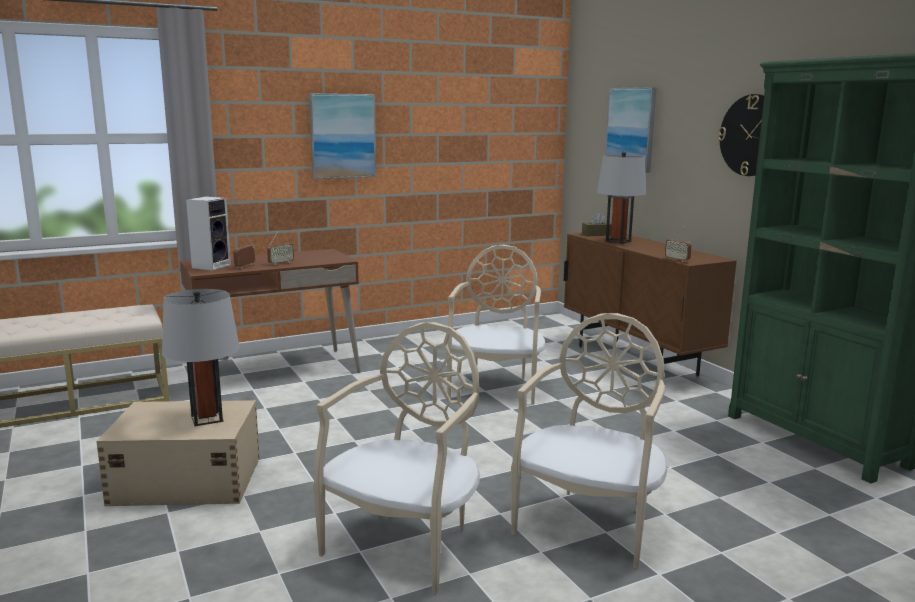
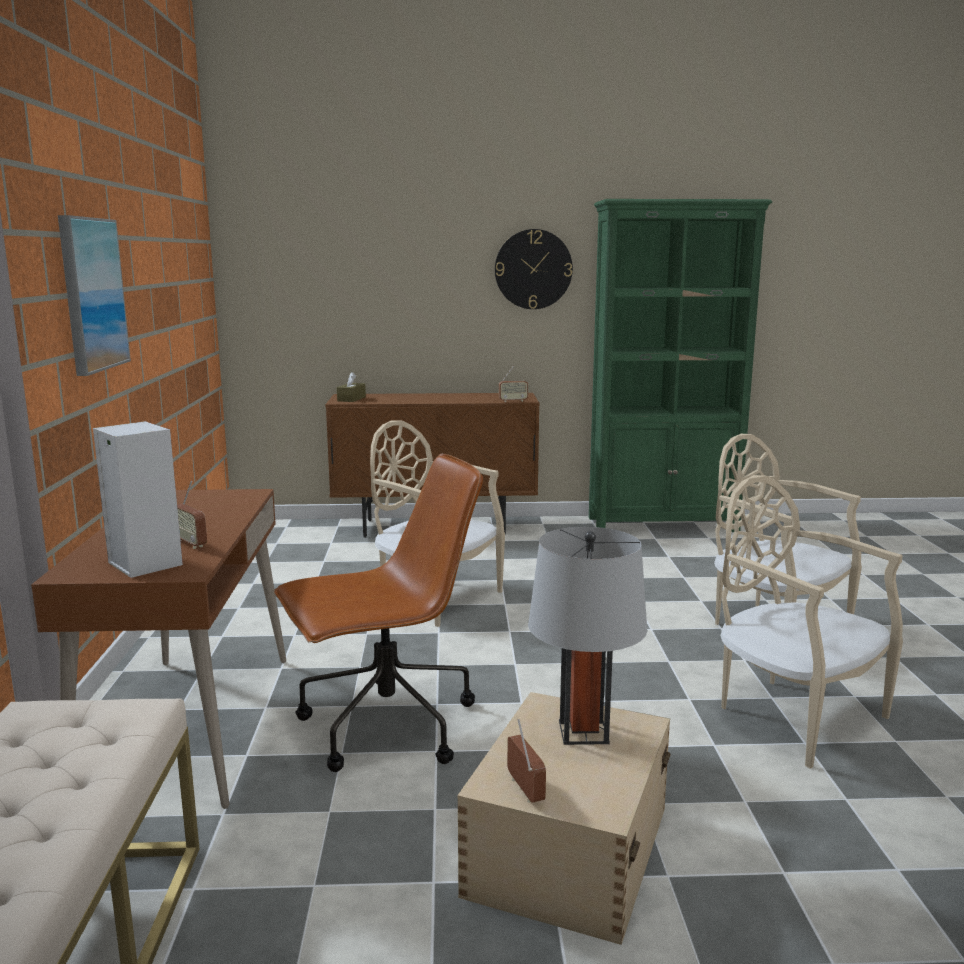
camera: 65 degrees left, 0 degrees up
radio [267,230,294,265] -> radio moved to [507,719,546,803]
grey table lamp [597,151,646,244] -> none
picture [605,87,657,173] -> none
none -> brown office chair [274,454,483,772]

